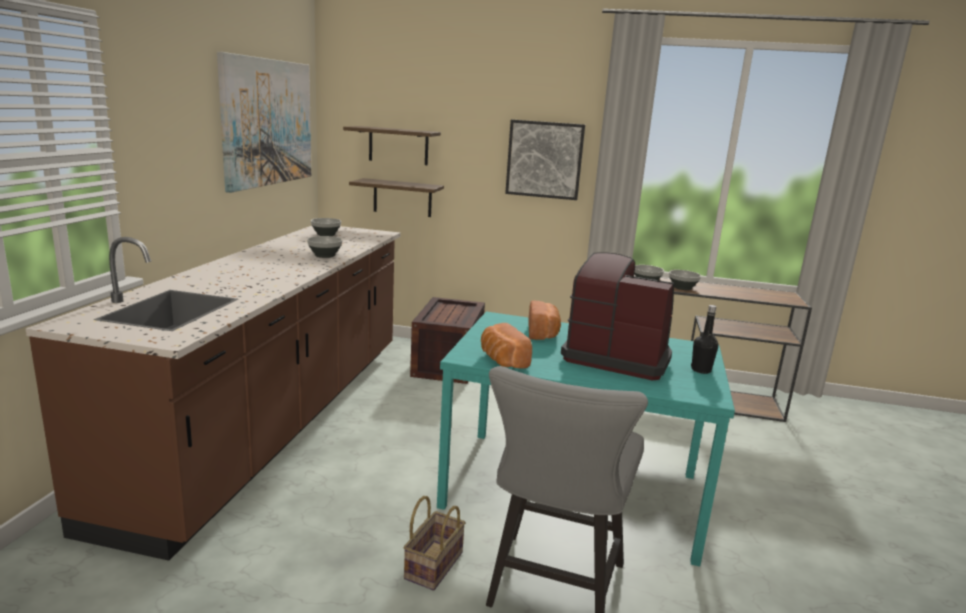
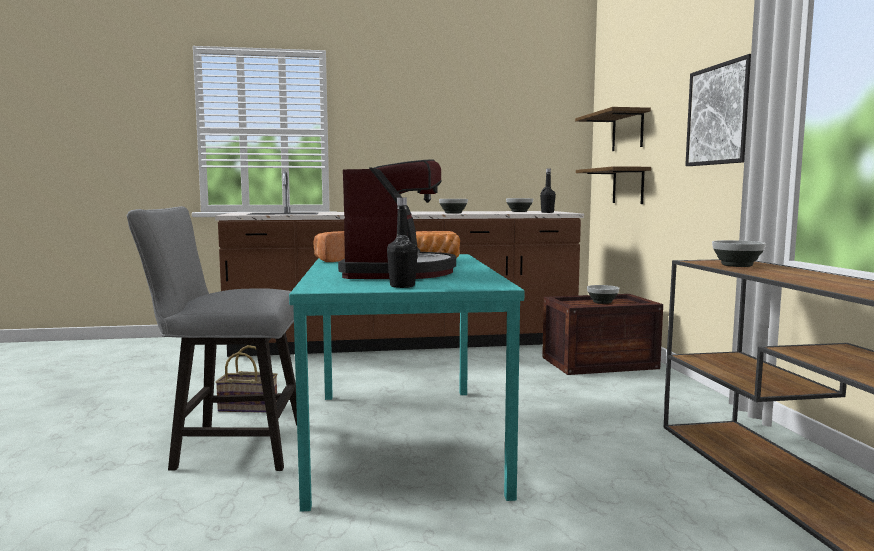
camera: 70 degrees right, 10 degrees down
picture [217,52,311,193] -> none
bowl [669,270,701,290] -> bowl moved to [587,285,619,304]
none -> black bottle [540,168,556,213]

